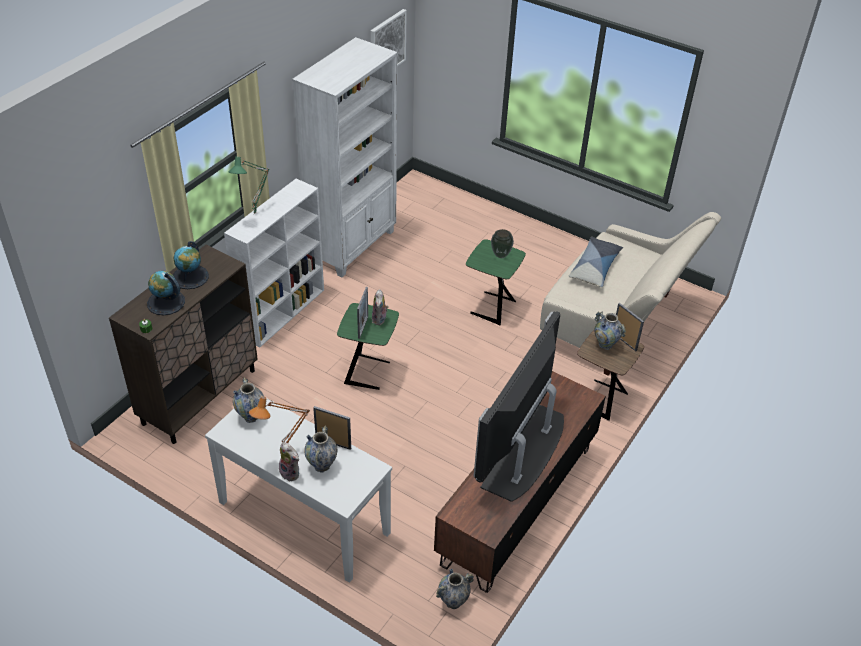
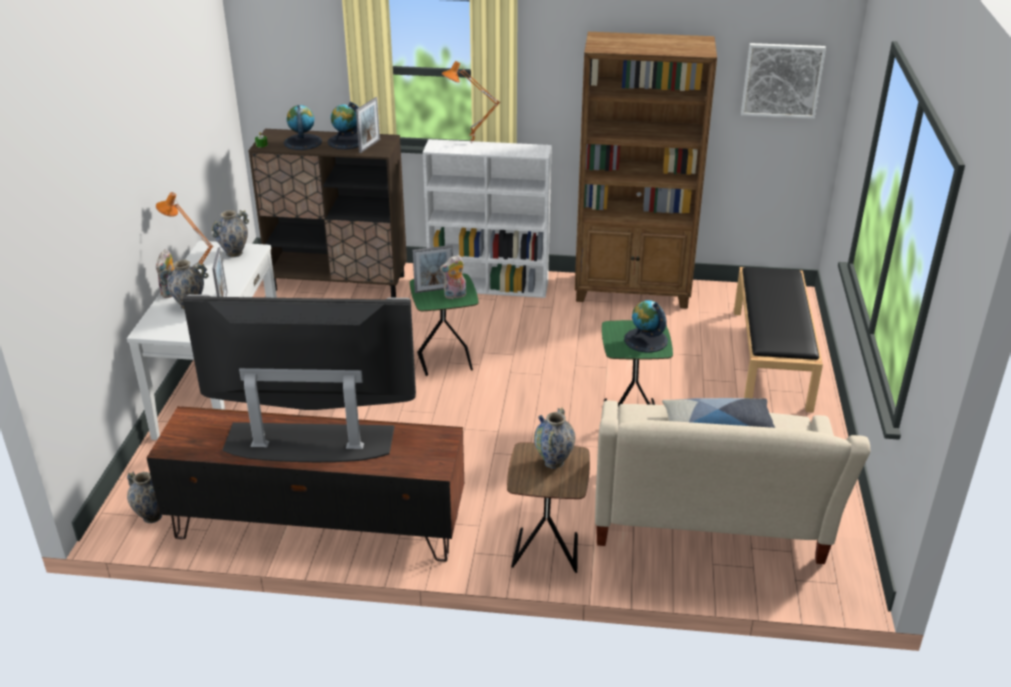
camera: 65 degrees right, 10 degrees down
green table lamp [228,157,270,214] -> orange table lamp [441,61,500,143]
white bookcase [292,37,397,277] -> brown bookcase [575,32,717,308]
vase [491,229,514,258] -> globe [624,300,668,353]
picture frame [616,303,644,351] -> picture frame moved to [356,97,380,153]
none -> black bench [734,267,823,413]

